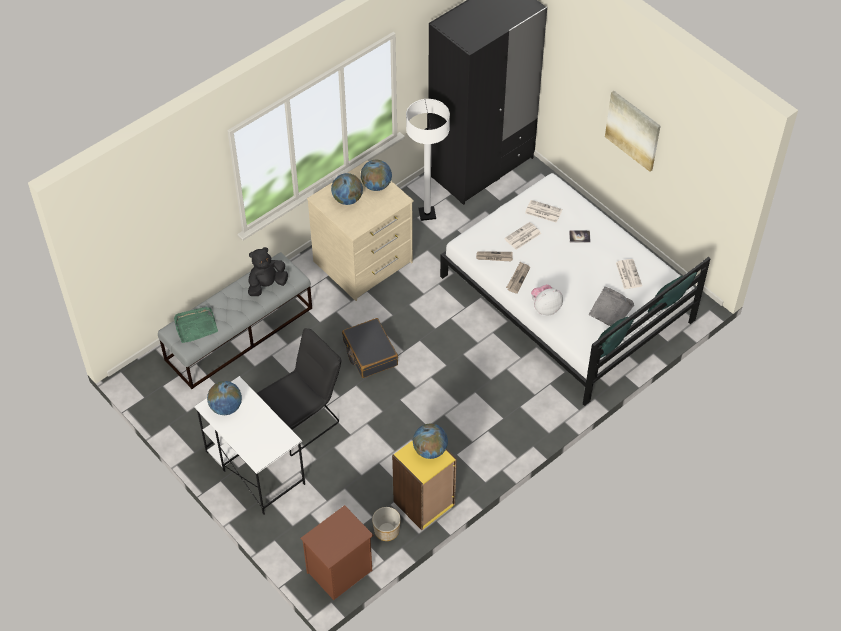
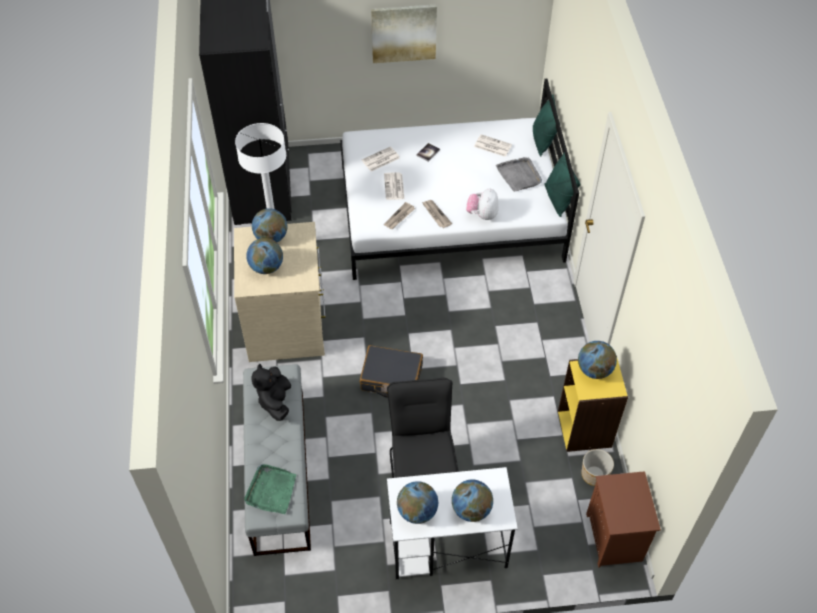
camera: 55 degrees left, 0 degrees up
none -> globe [452,480,493,522]

